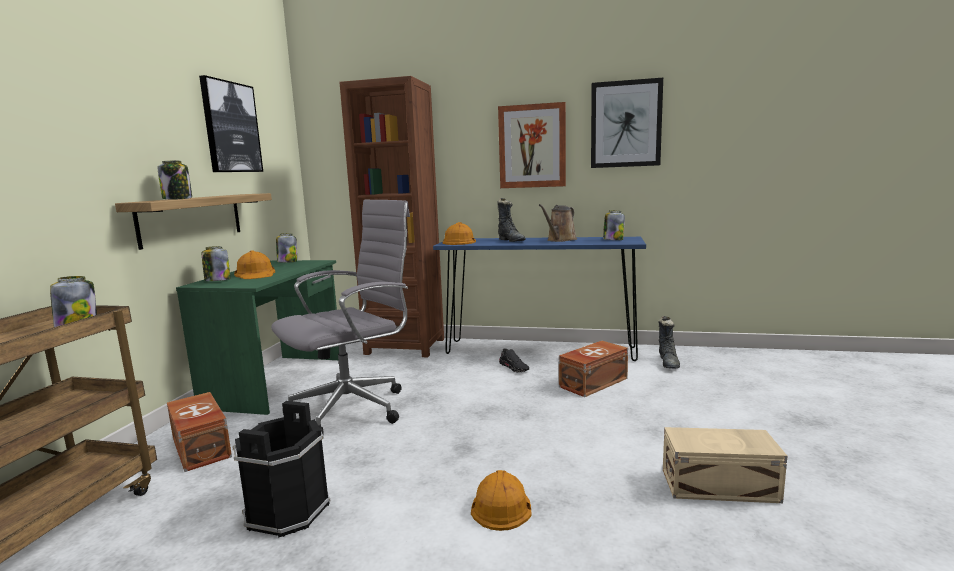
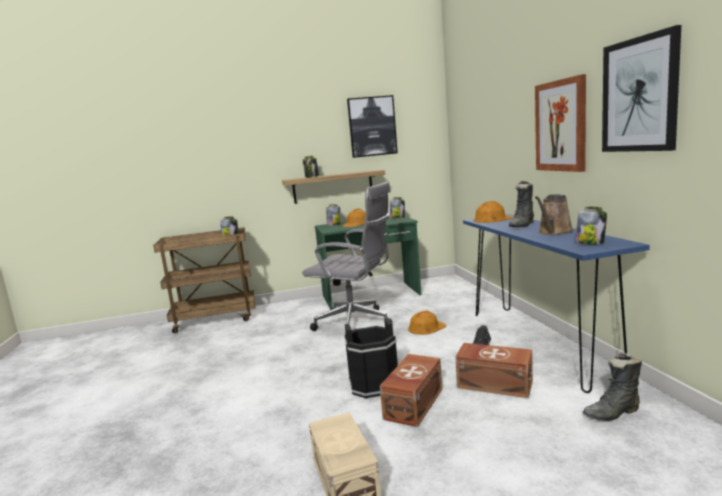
camera: 65 degrees right, 0 degrees up
brown storage box [167,392,232,472] -> brown storage box moved to [380,354,442,427]
black bucket [232,401,330,538] -> black bucket moved to [344,318,398,398]
brown bookcase [339,76,444,357] -> none
orange hard hat [471,470,532,531] -> orange hard hat moved to [408,311,447,335]
brown watering can [539,204,577,242] -> brown watering can turned 60 degrees counterclockwise [535,194,574,235]

